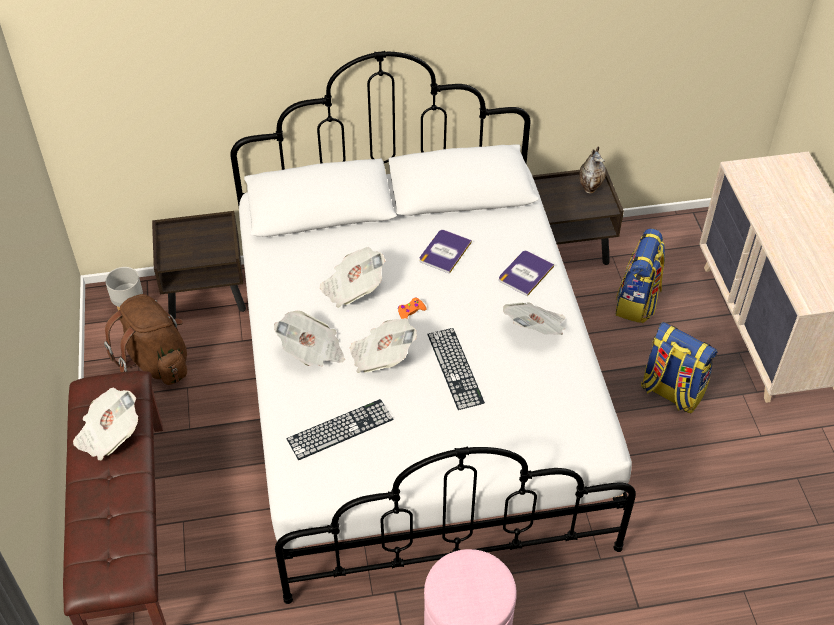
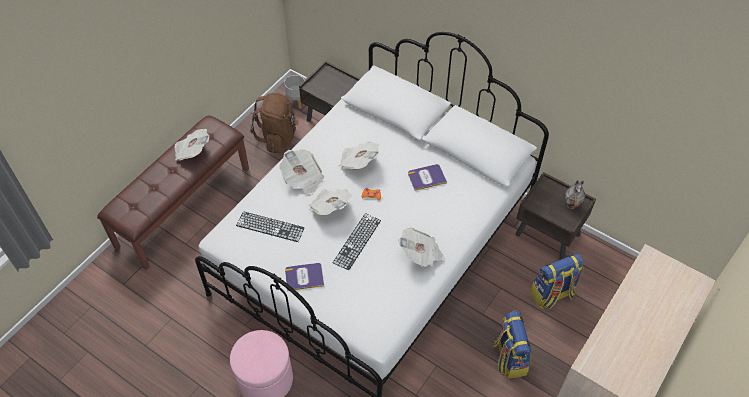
camera: 45 degrees right, 5 degrees up
book [499,251,554,296] -> book moved to [285,263,324,291]

